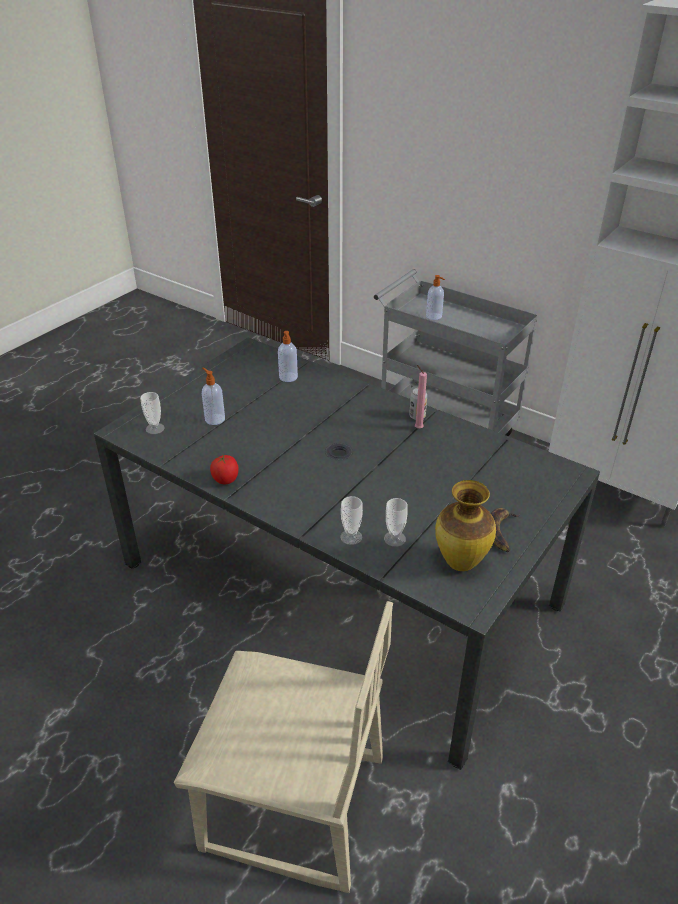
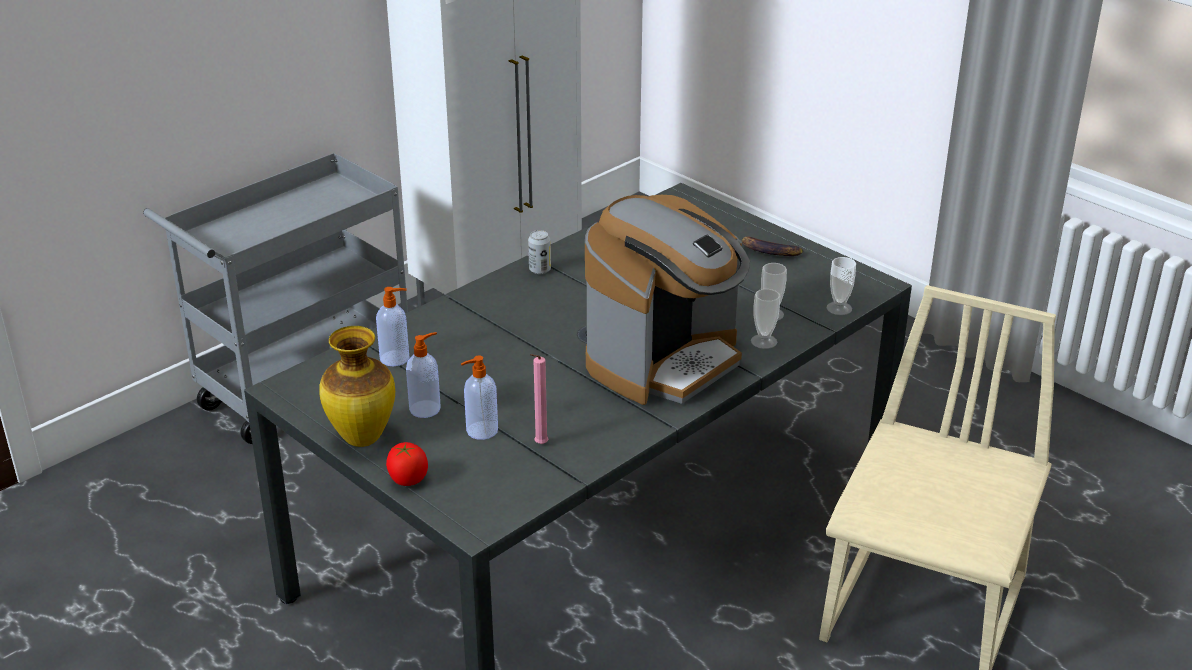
camera: 80 degrees left, 5 degrees down
cup [140,392,165,434] -> cup moved to [827,257,856,315]
tomato [210,454,239,484] -> tomato moved to [386,442,428,486]
pink candle [415,365,427,429] -> pink candle moved to [530,354,549,444]
soap dispenser [426,275,445,320] -> soap dispenser moved to [406,332,441,418]
vase [435,480,496,571] -> vase moved to [319,326,395,447]
none -> coffee machine [585,195,750,405]

